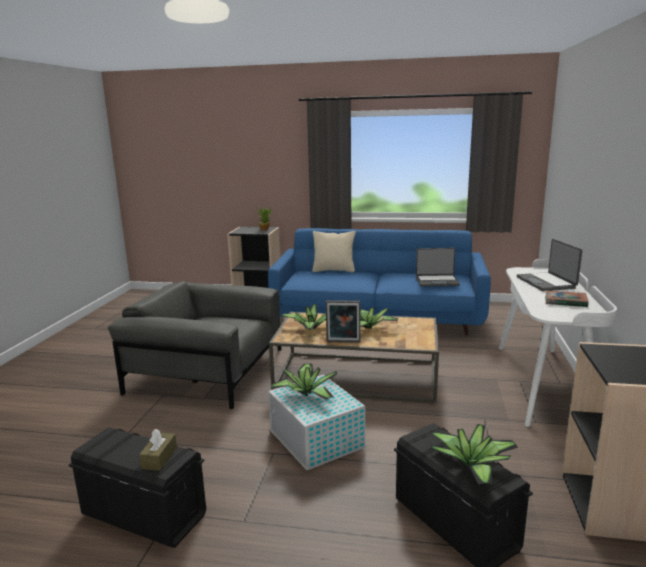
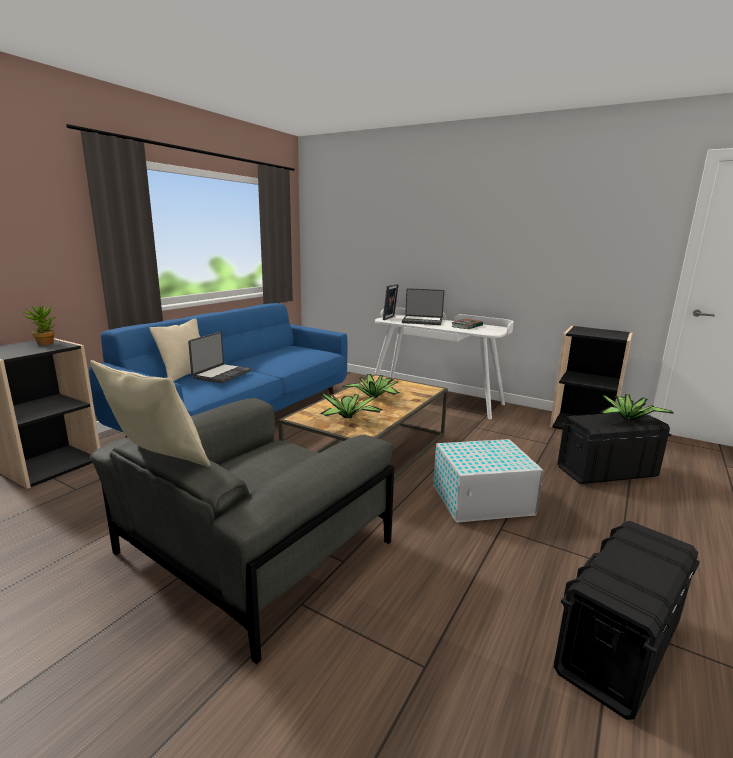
camera: 70 degrees left, 0 degrees up
brown tissue box [139,429,177,471] -> none
potted plant [271,363,337,400] -> none
picture frame [326,300,360,343] -> picture frame moved to [383,284,399,320]
laptop [416,248,460,286] -> laptop moved to [188,332,251,383]
none -> beige pillow [90,360,211,467]

